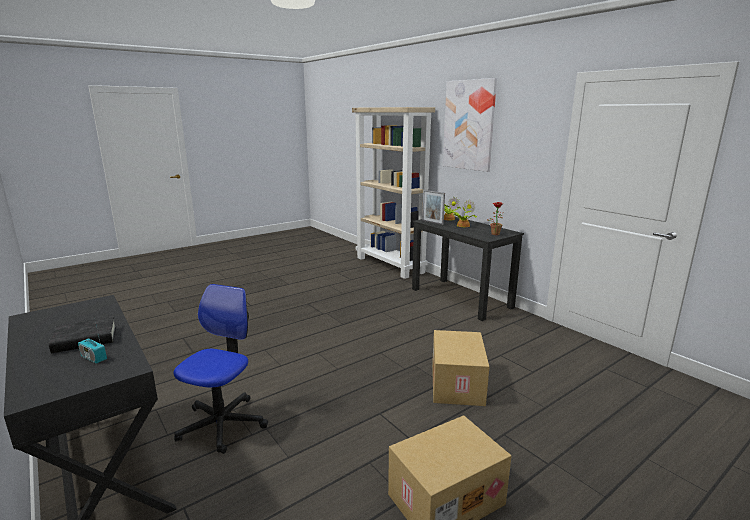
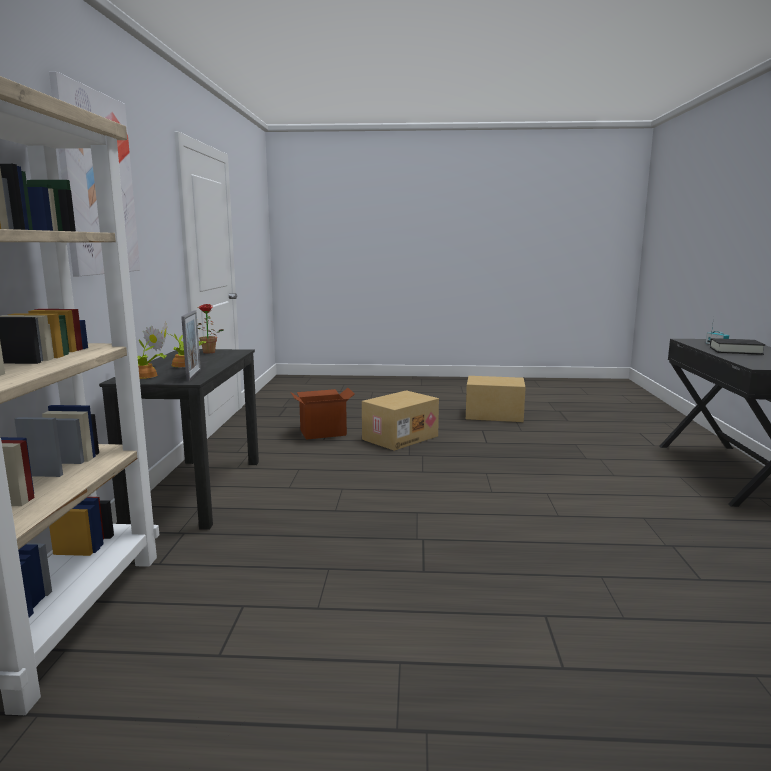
camera: 140 degrees left, 5 degrees down
office chair [174,284,268,454] -> none
none -> cardboard box [290,388,355,440]

